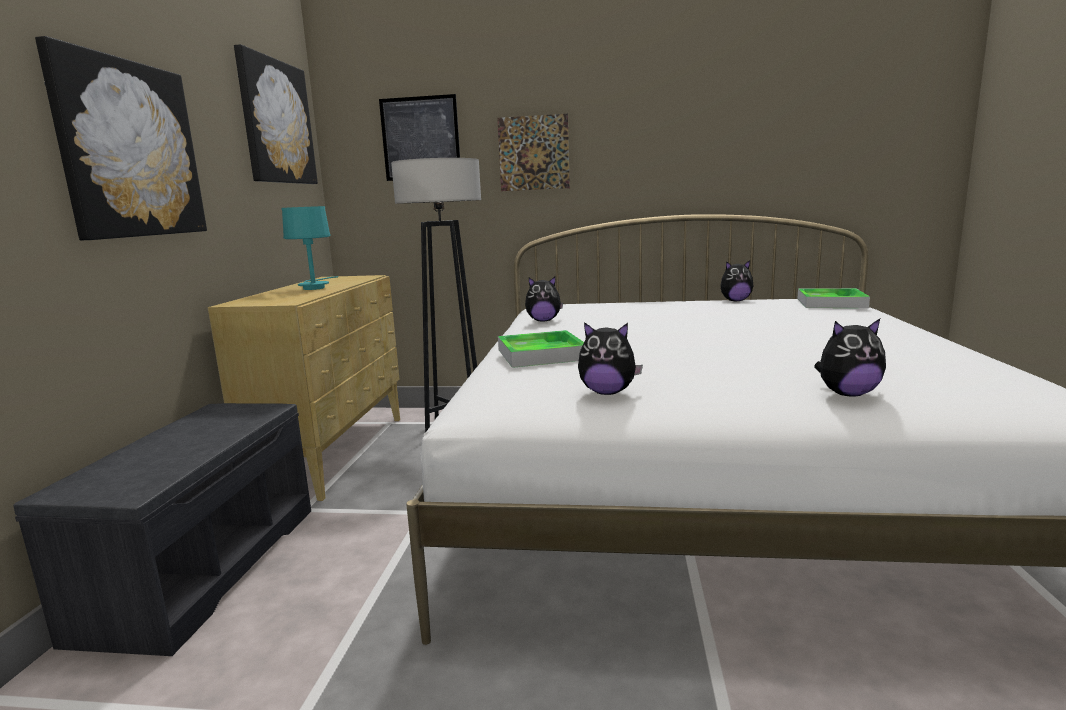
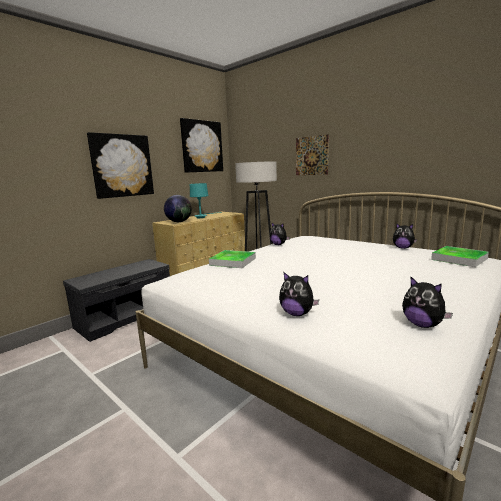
camera: 35 degrees right, 0 degrees up
picture [379,94,460,181] -> none
plush toy [578,322,643,395] -> plush toy moved to [402,277,453,328]
none -> globe [164,195,192,222]

